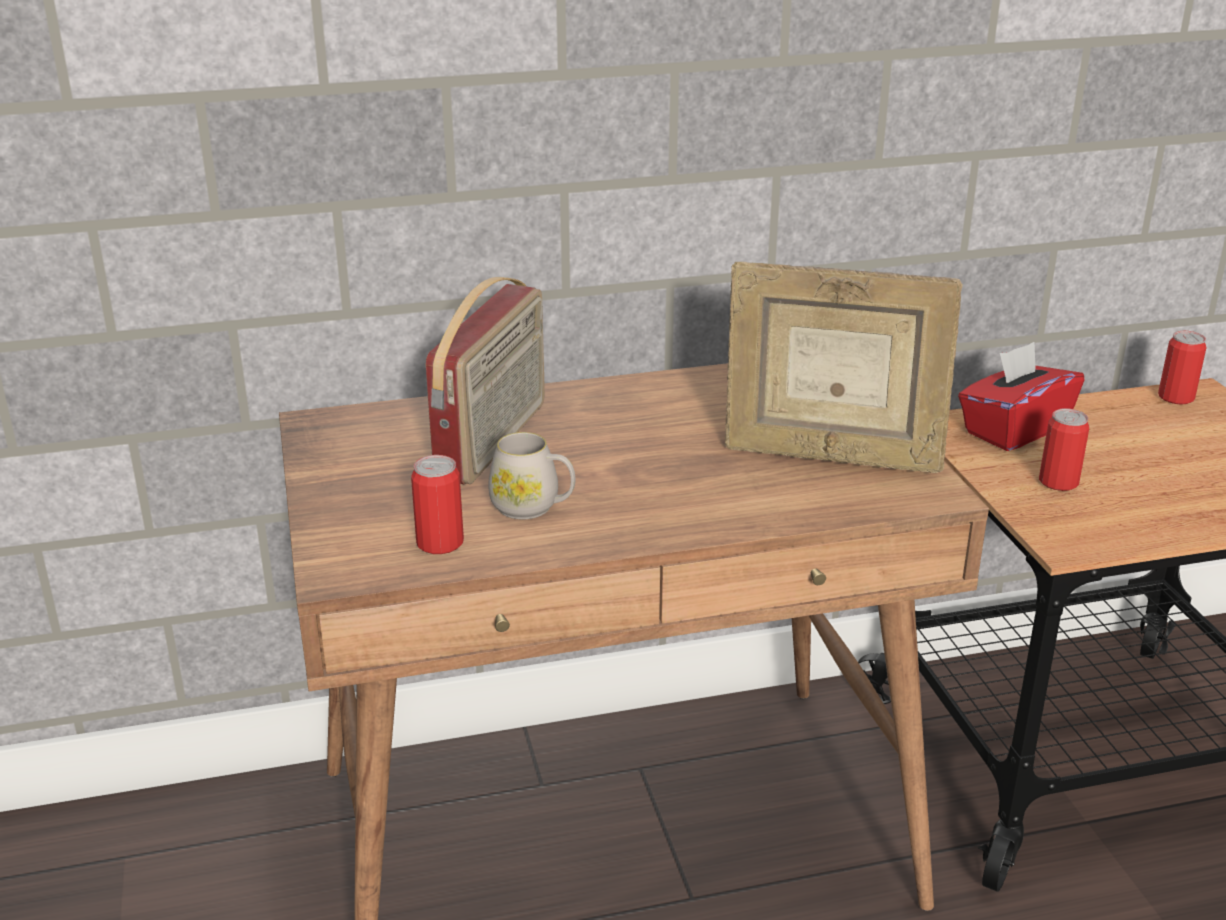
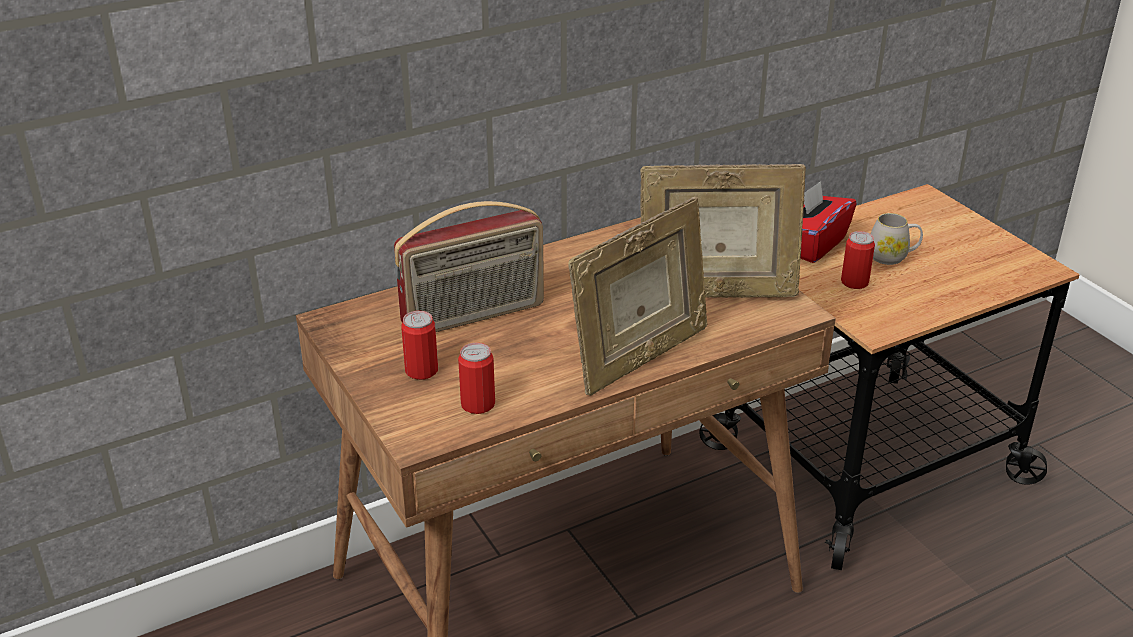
camera: 15 degrees left, 5 degrees up
radio [425,277,545,485] -> radio turned 60 degrees clockwise [394,201,544,332]
white mug [488,432,575,519] -> white mug moved to [870,213,923,265]
can [1158,331,1207,405] -> can moved to [401,311,438,380]
none -> picture frame [568,197,707,396]

